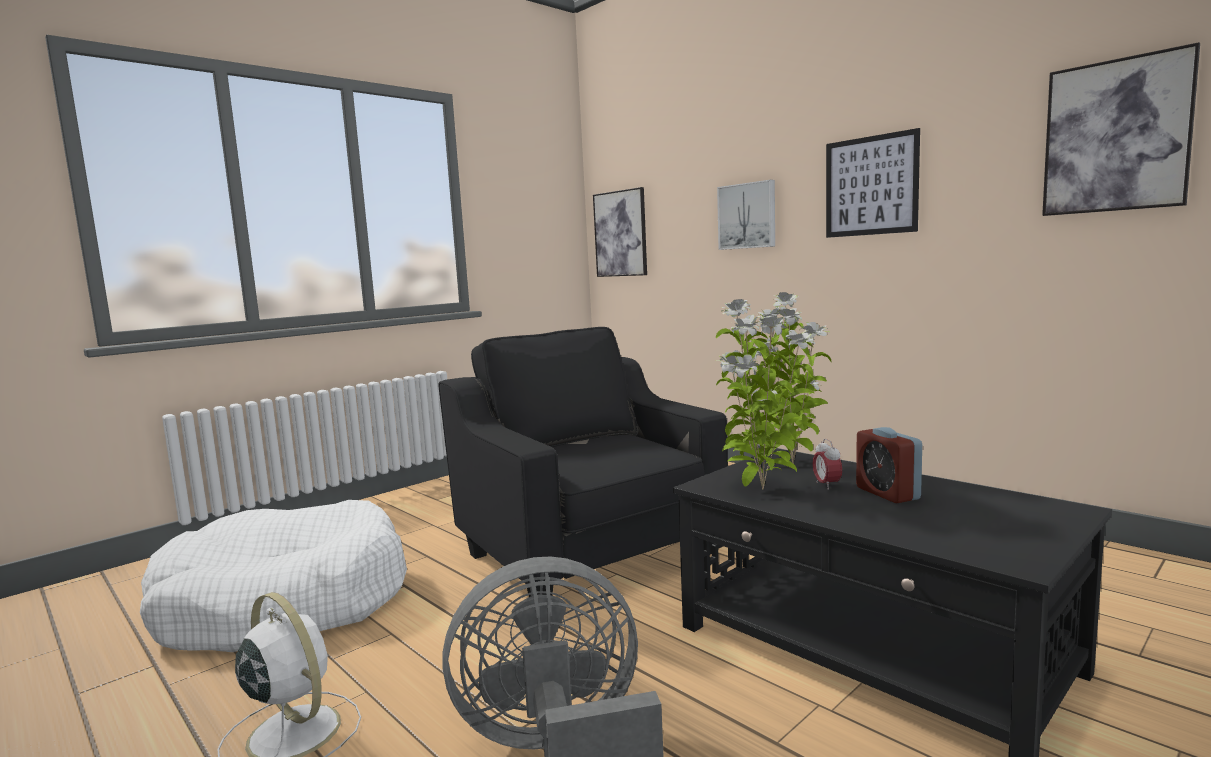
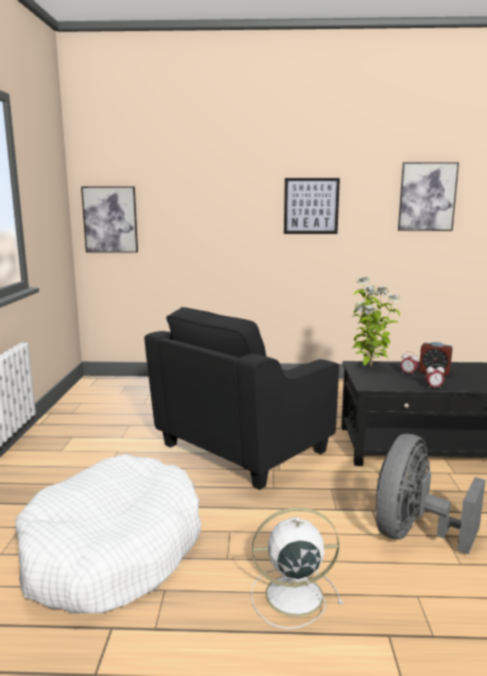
camera: 45 degrees left, 5 degrees up
black armchair [438,327,728,597] -> black armchair turned 60 degrees counterclockwise [144,307,339,490]
potted plant [716,299,815,489] -> none
picture [717,180,775,250] -> none
none -> alarm clock [425,364,445,388]

